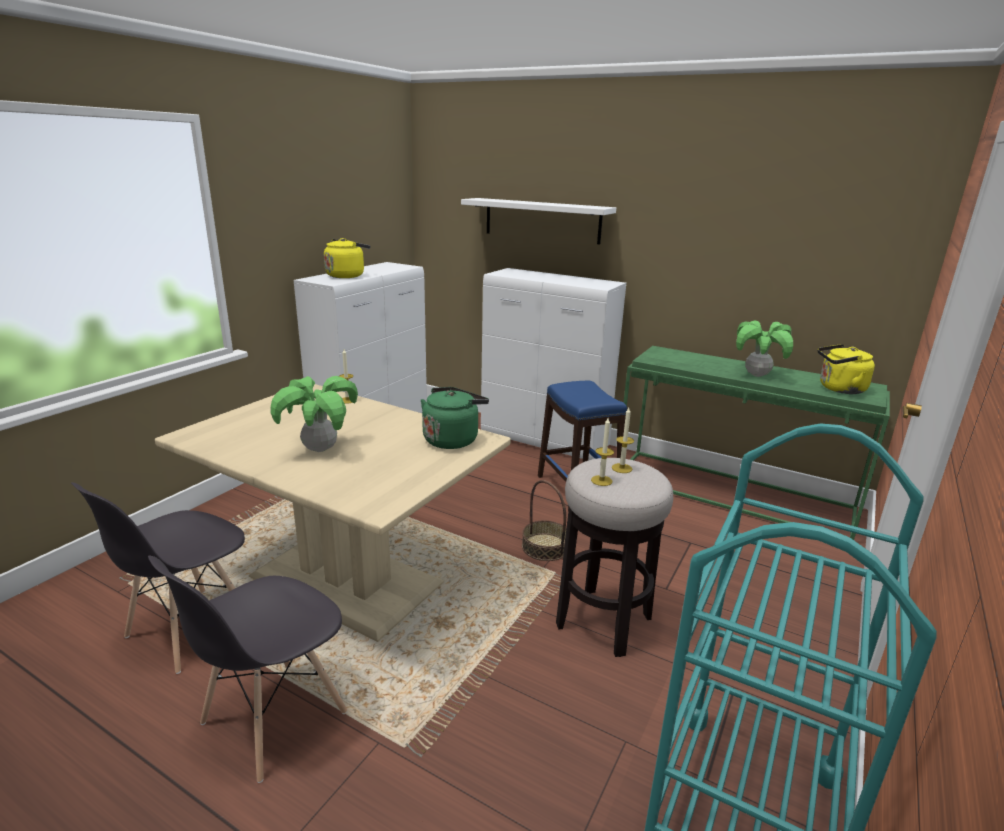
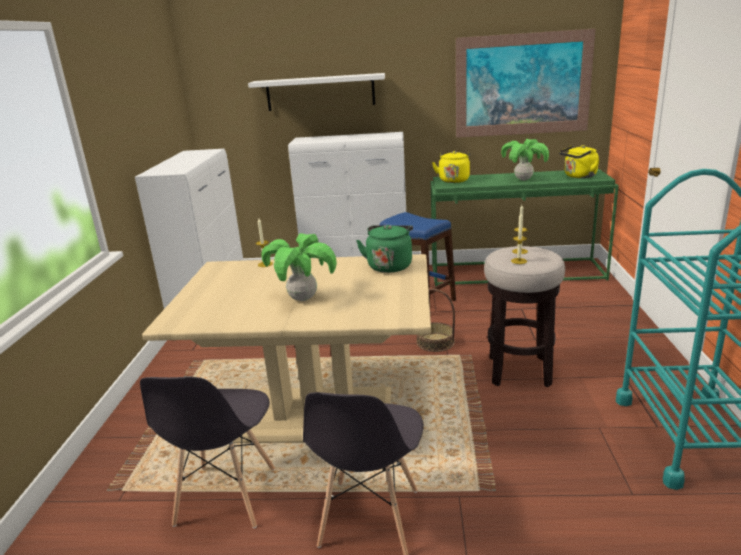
camera: 25 degrees left, 0 degrees up
yellow kettle [324,238,370,278] -> yellow kettle moved to [432,151,470,183]
none -> picture [456,29,596,138]

